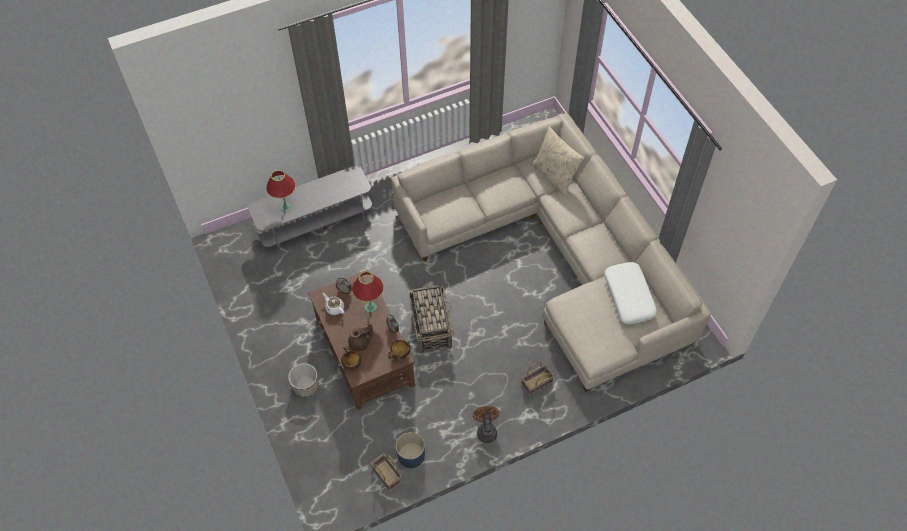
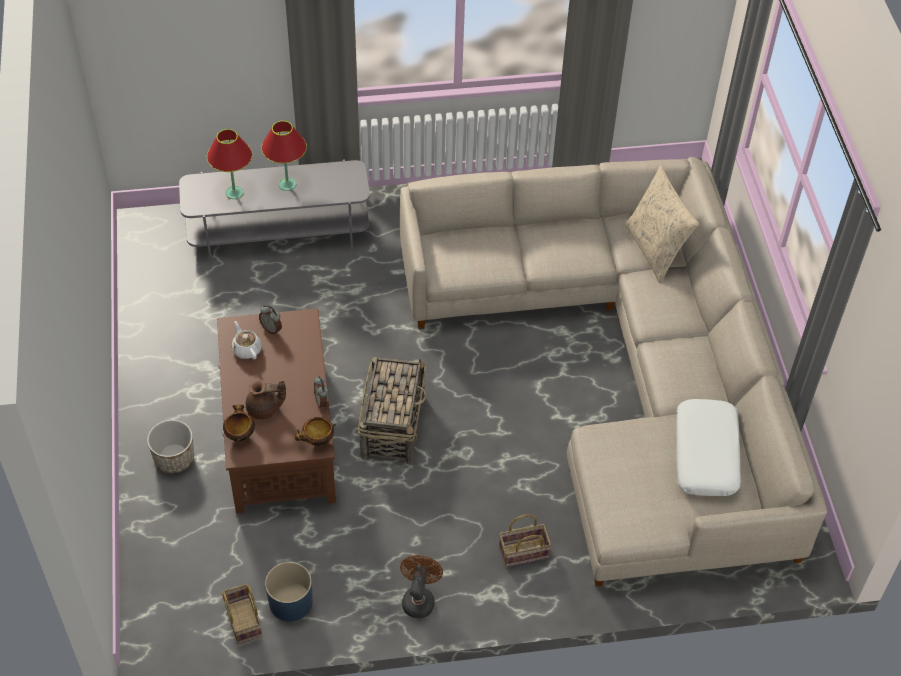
camera: 15 degrees right, 5 degrees down
red table lamp [352,272,384,312] -> red table lamp moved to [261,121,307,191]

